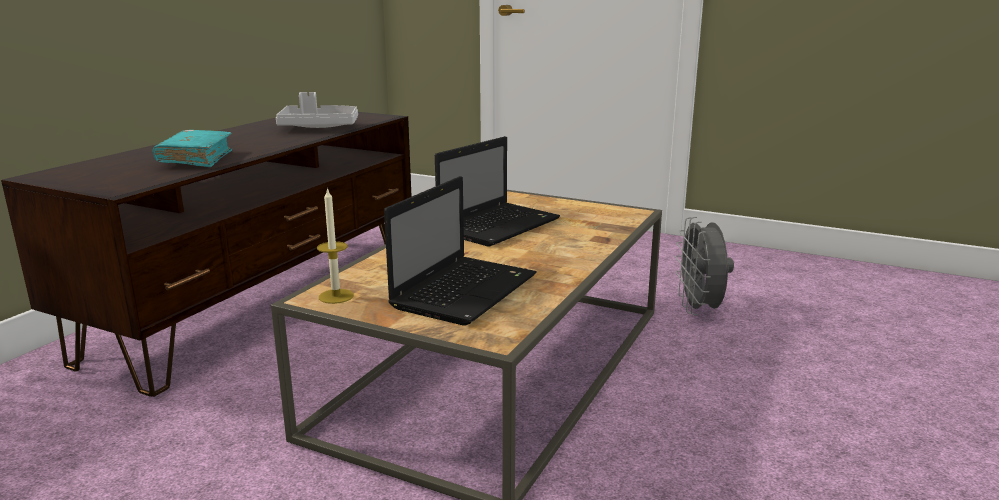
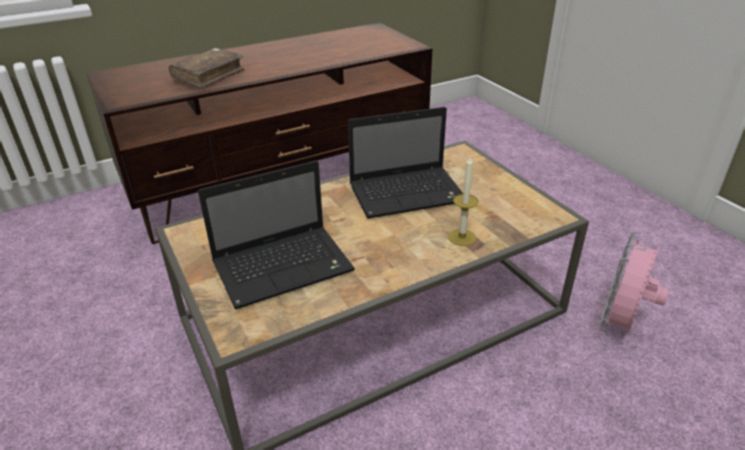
camera: 35 degrees right, 15 degrees up
turquoise book [153,130,232,167] -> brown book [169,48,244,89]
grey tray [276,92,358,128] -> none
candle [317,187,354,304] -> candle moved to [448,155,479,246]
grey fan [675,217,734,315] -> pink fan [599,232,669,335]

